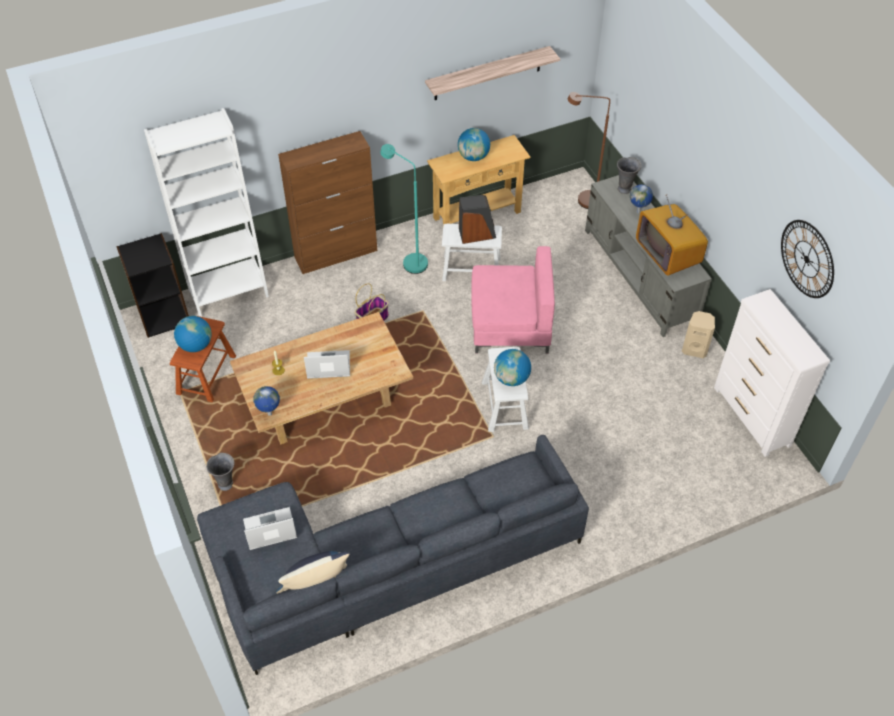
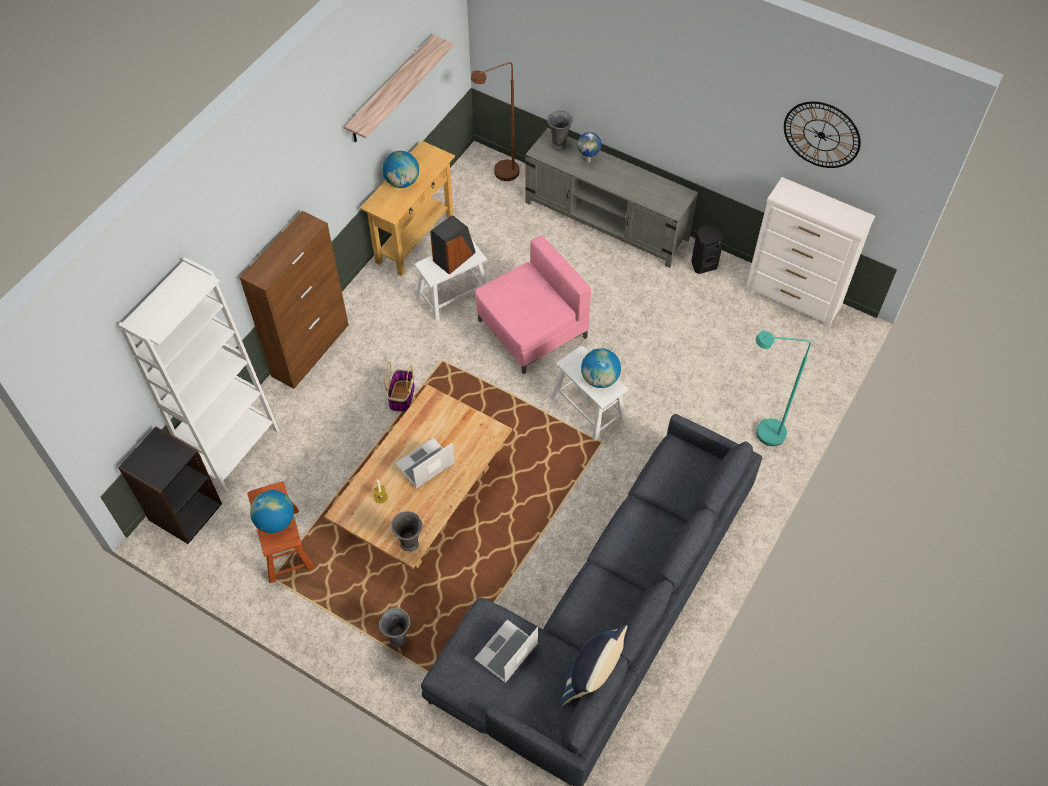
camera: 35 degrees left, 5 degrees up
globe [253,386,280,416] -> grey vase [391,511,423,552]
turquoise floor lamp [380,144,428,274] -> turquoise floor lamp moved to [756,331,811,446]
television [636,194,708,276] -> none
beige speaker [682,311,715,358] -> black speaker [691,225,724,274]

